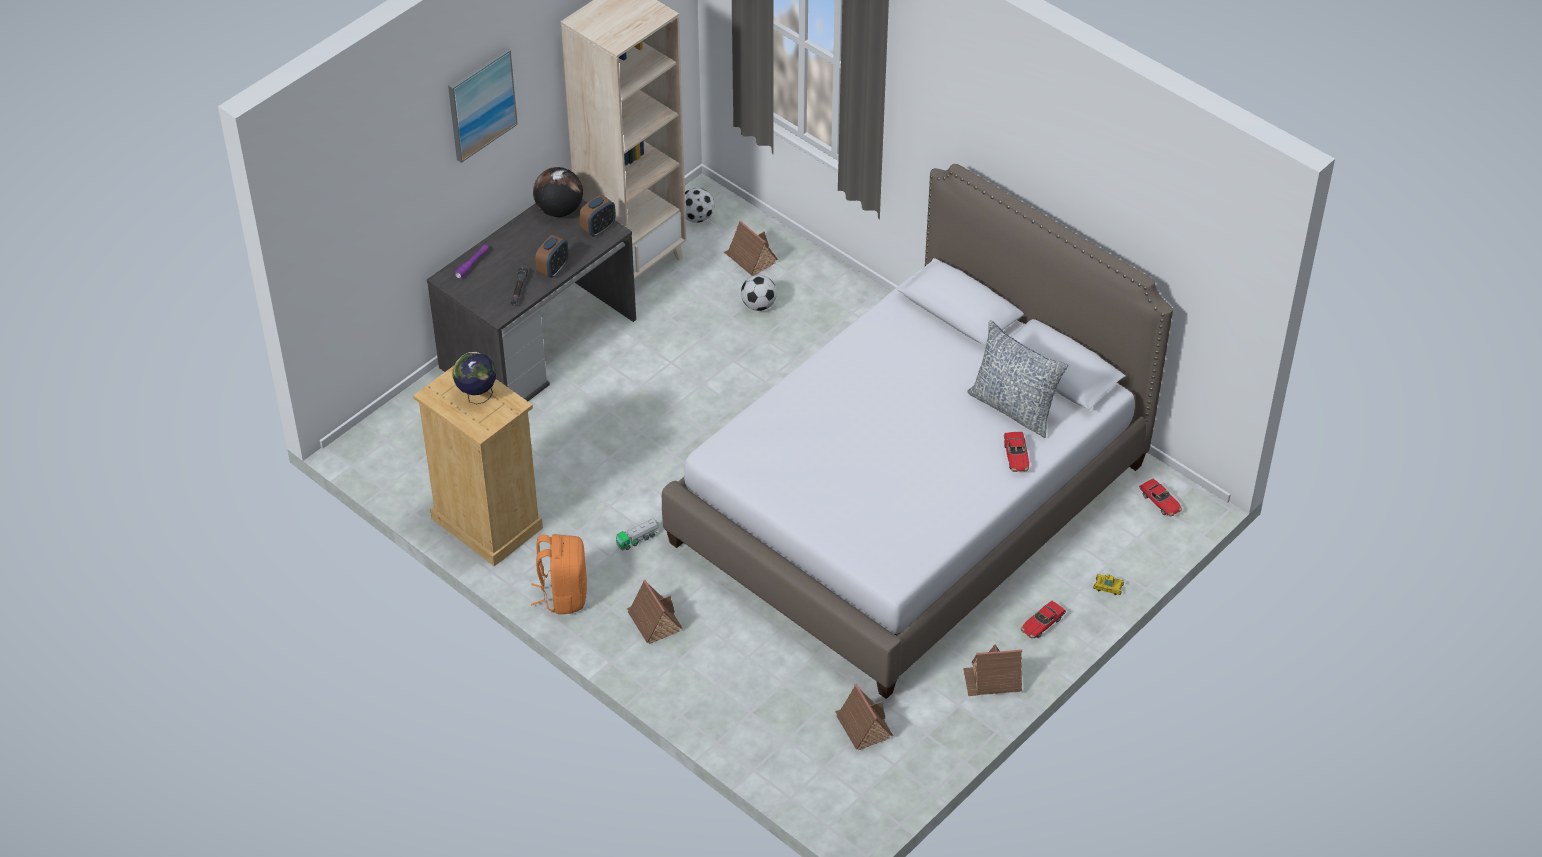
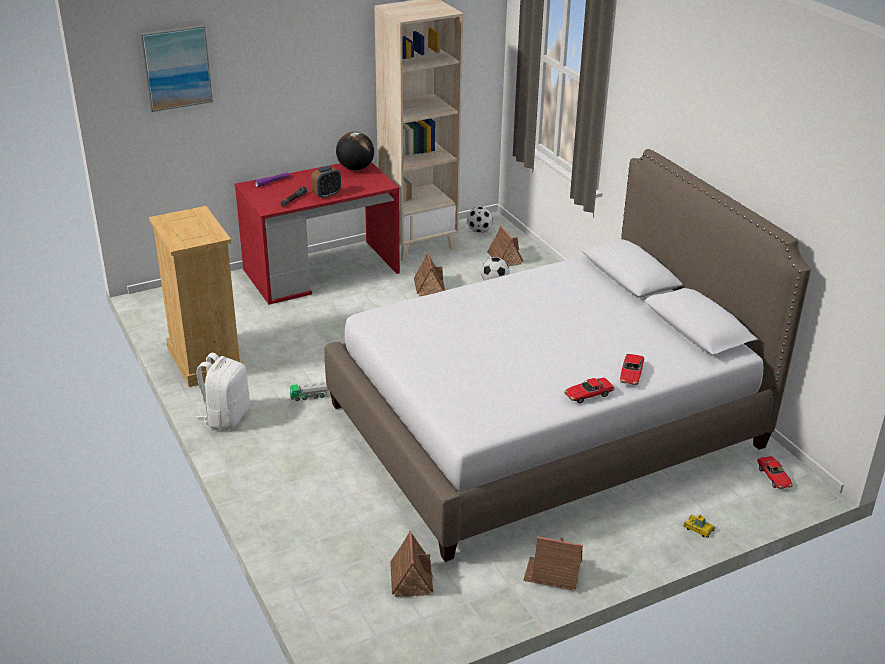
camera: 20 degrees right, 15 degrees down
grey desk [427,199,636,401] -> red desk [235,162,400,305]
picture [448,47,518,163] -> picture moved to [140,25,213,112]
globe [452,352,496,404] -> none
orange backpack [531,534,587,614] -> white backpack [196,353,250,430]
alarm clock [579,195,616,237] -> none
toy house [627,580,683,644] -> toy house moved to [414,252,445,296]
pillow [967,320,1068,438] -> none
toy car [1021,601,1066,639] -> toy car moved to [564,378,615,403]

